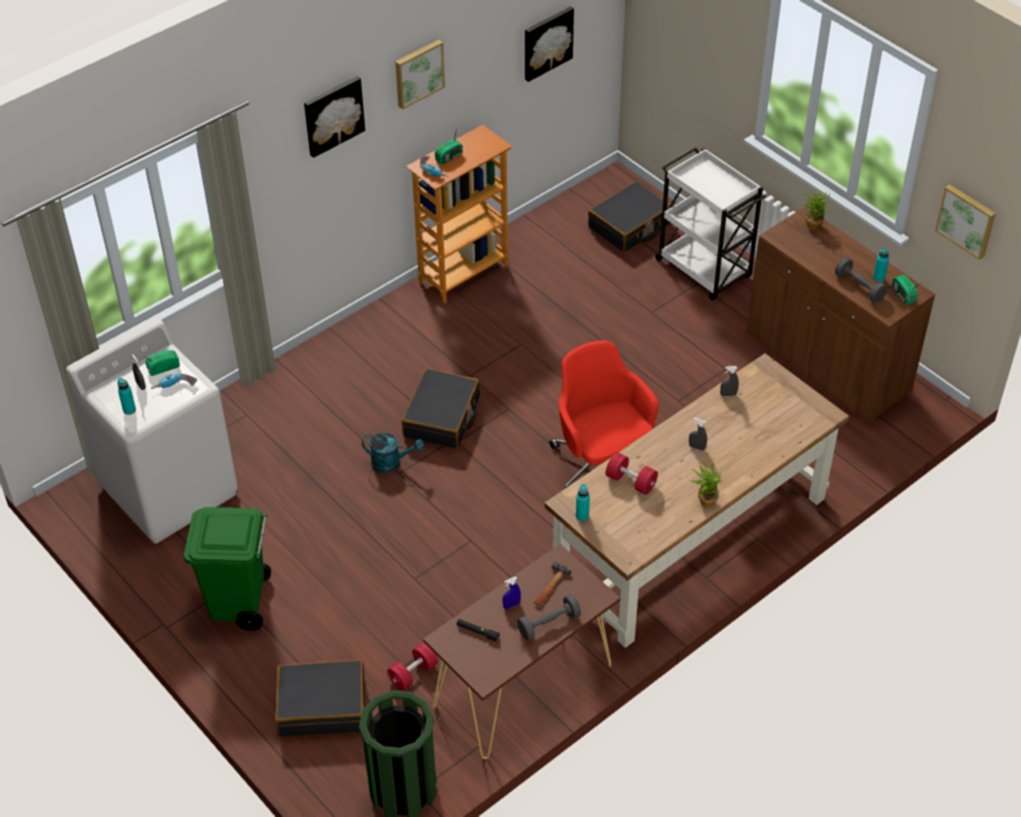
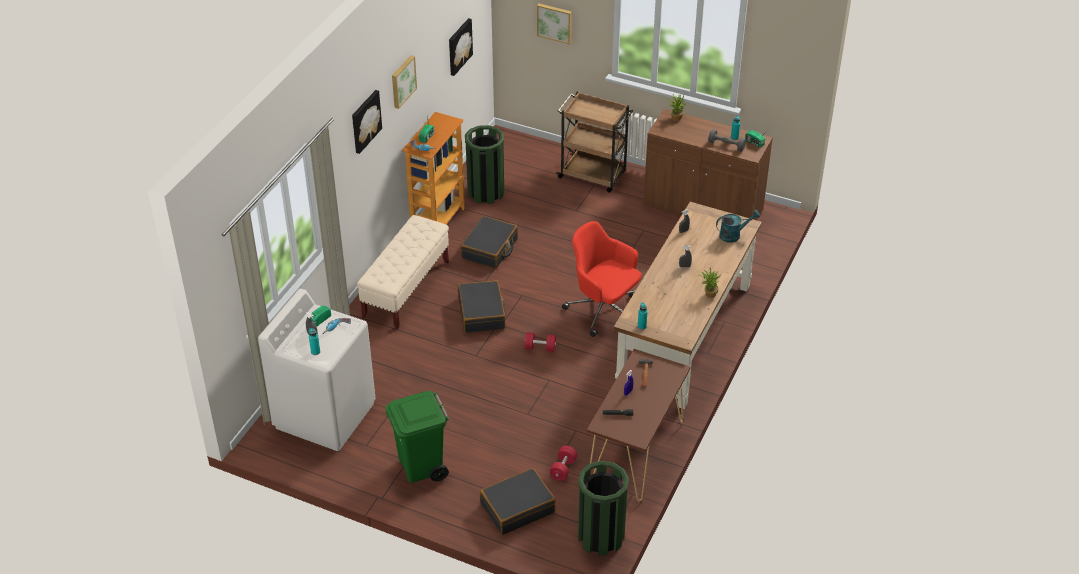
camera: 25 degrees left, 5 degrees down
turquoise watering can [362,433,424,473] -> turquoise watering can moved to [716,210,760,243]
grey dumbbell [517,594,581,640] -> none
black suitcase [588,181,673,252] -> black suitcase moved to [461,216,518,269]
red dumbbell [606,452,658,495] -> red dumbbell moved to [525,332,556,352]
white cart [654,147,766,300] -> brown cart [556,92,633,192]
picture [935,184,996,260] -> picture moved to [537,3,572,44]
none -> beige bench [357,215,449,329]
none -> green trash can [465,125,504,204]

